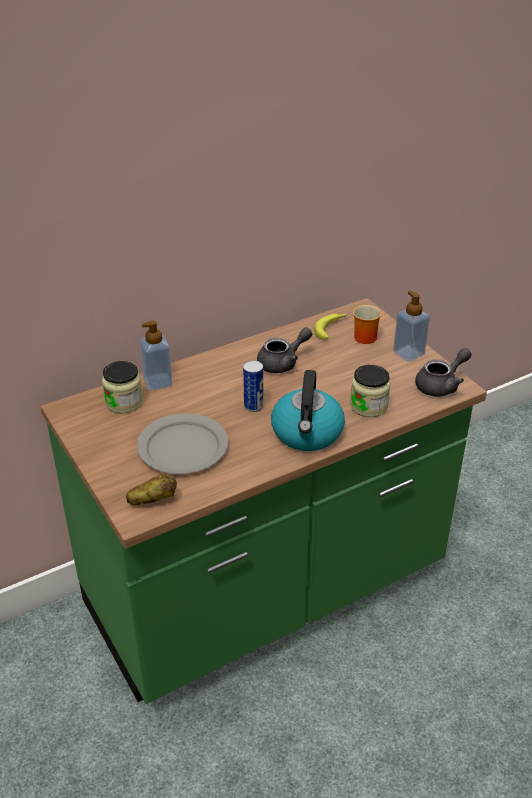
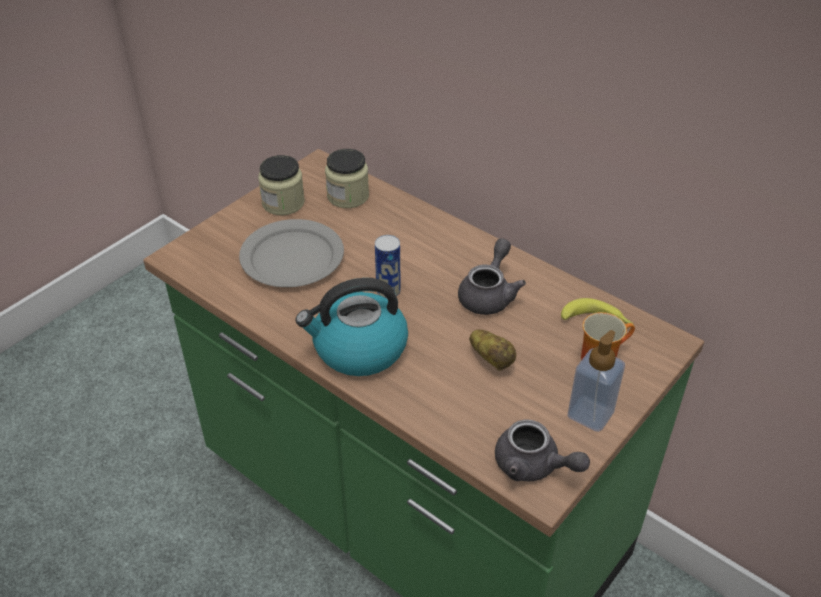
camera: 70 degrees right, 5 degrees up
potato [126,474,177,505] -> potato moved to [469,329,516,371]
soap dispenser [139,321,173,391] -> none
grey teapot [257,327,312,373] -> grey teapot turned 105 degrees counterclockwise [458,238,526,315]
jar [350,365,390,417] -> jar moved to [258,155,305,215]

